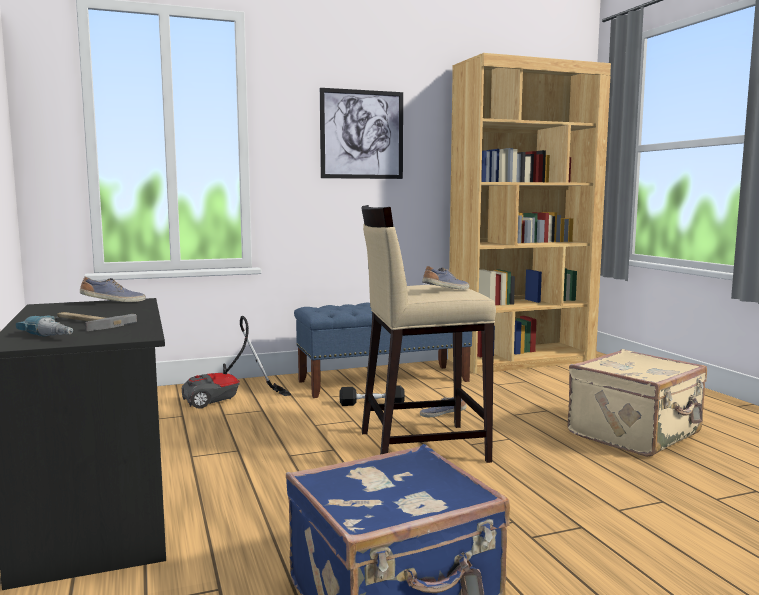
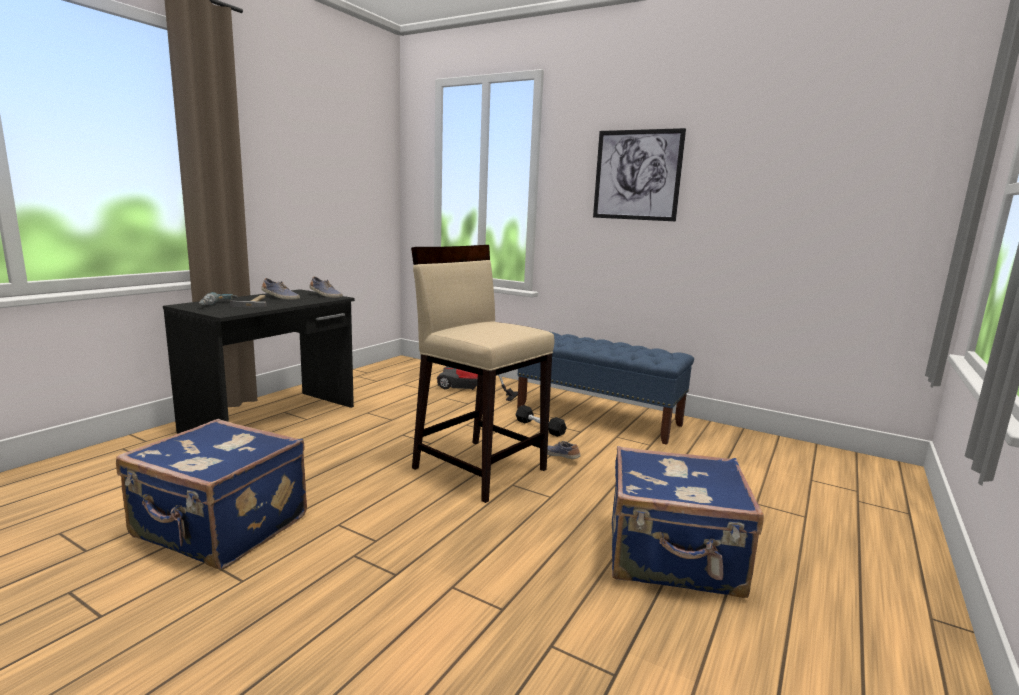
camera: 50 degrees right, 5 degrees up
shoe [422,266,469,289] -> shoe moved to [261,278,300,300]
brown bookcase [448,53,611,374] -> none
beige suitcase [568,349,707,457] -> blue suitcase [612,446,764,598]

